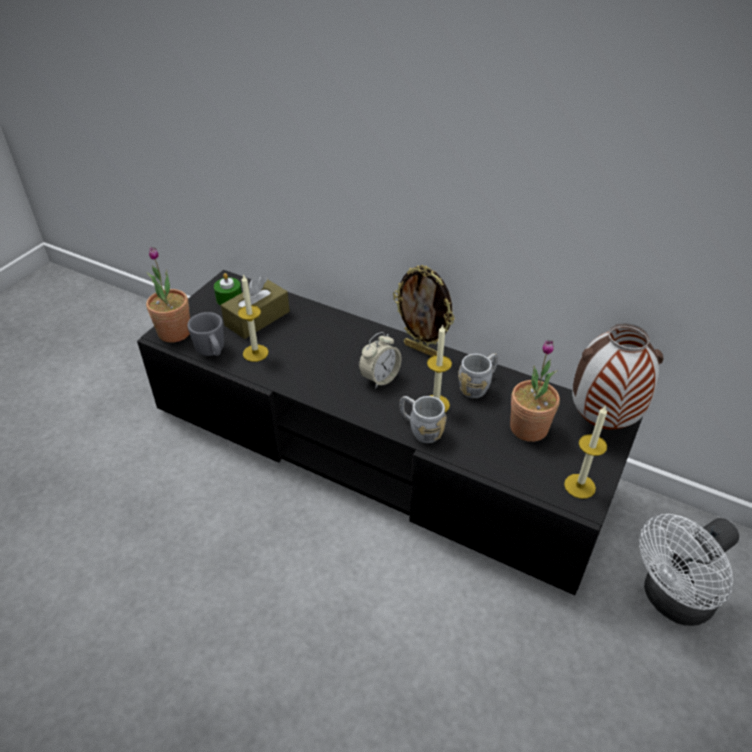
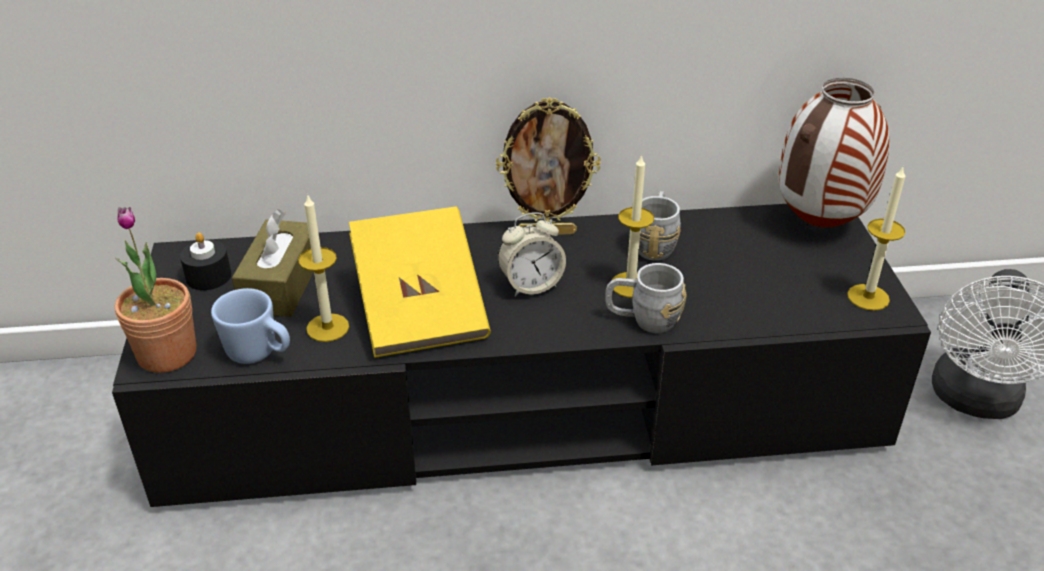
camera: 35 degrees left, 5 degrees down
grey mug [187,312,224,356] -> blue mug [211,288,290,364]
green candle [214,273,242,306] -> black candle [180,233,231,290]
alarm clock [358,332,402,389] -> alarm clock turned 60 degrees clockwise [498,212,566,297]
potted plant [510,340,560,442] -> none
none -> yellow book [349,206,491,358]

